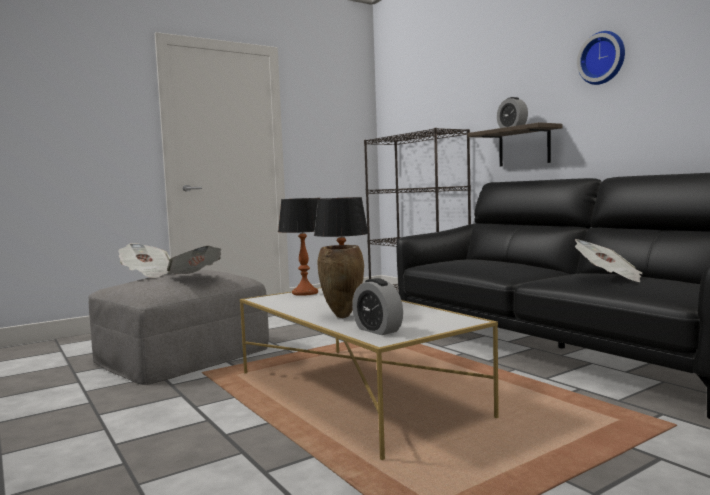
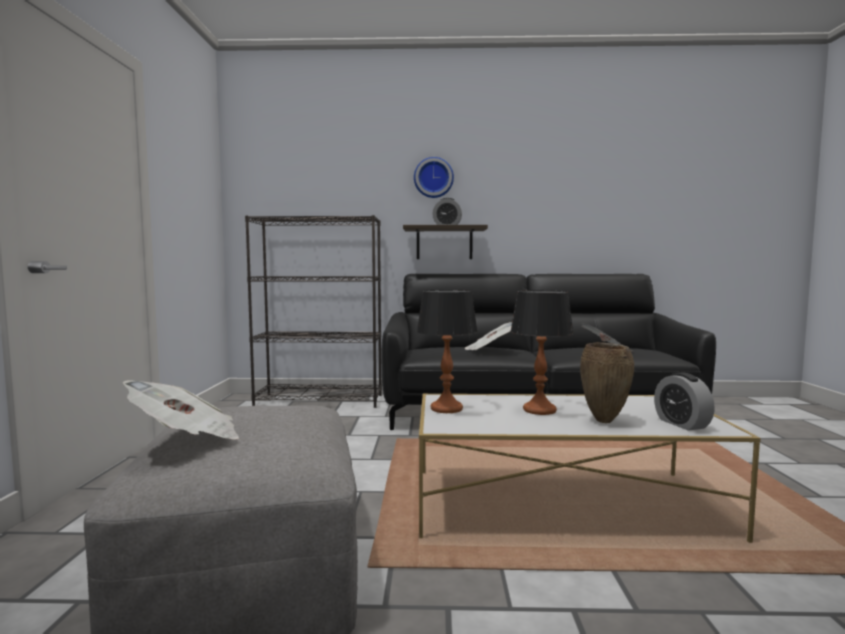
camera: 55 degrees left, 0 degrees up
newspaper [167,246,221,274] -> newspaper moved to [464,322,512,350]
alarm clock [352,278,403,335] -> alarm clock turned 75 degrees clockwise [654,373,715,431]
wall clock [577,31,625,85] -> wall clock moved to [414,157,454,198]

